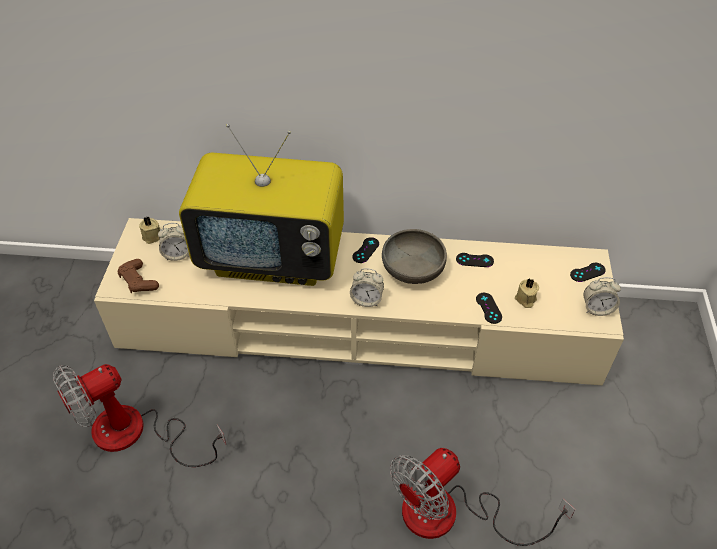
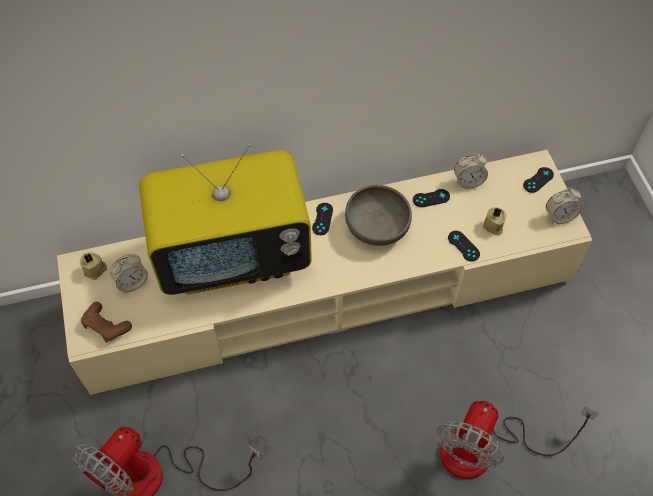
camera: 20 degrees left, 10 degrees up
alarm clock [350,268,384,307] -> alarm clock moved to [454,153,488,189]

